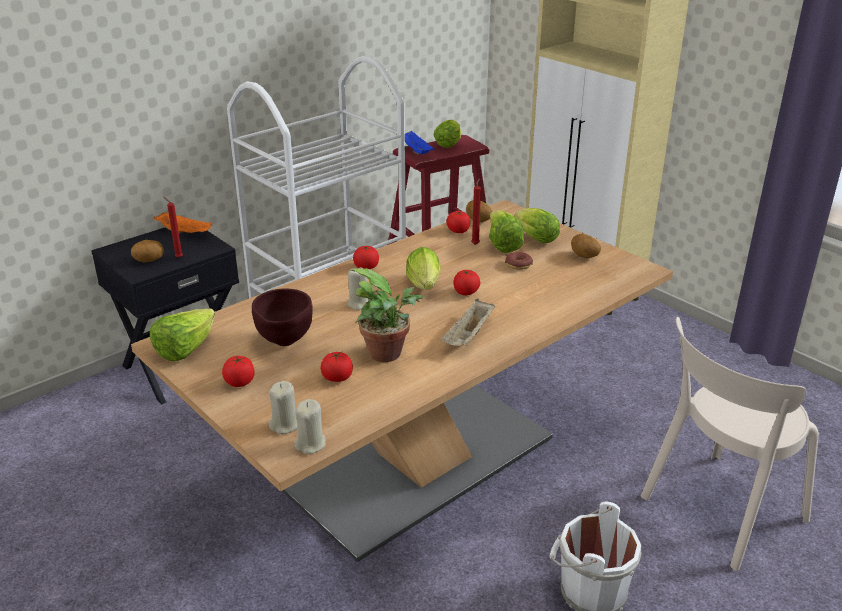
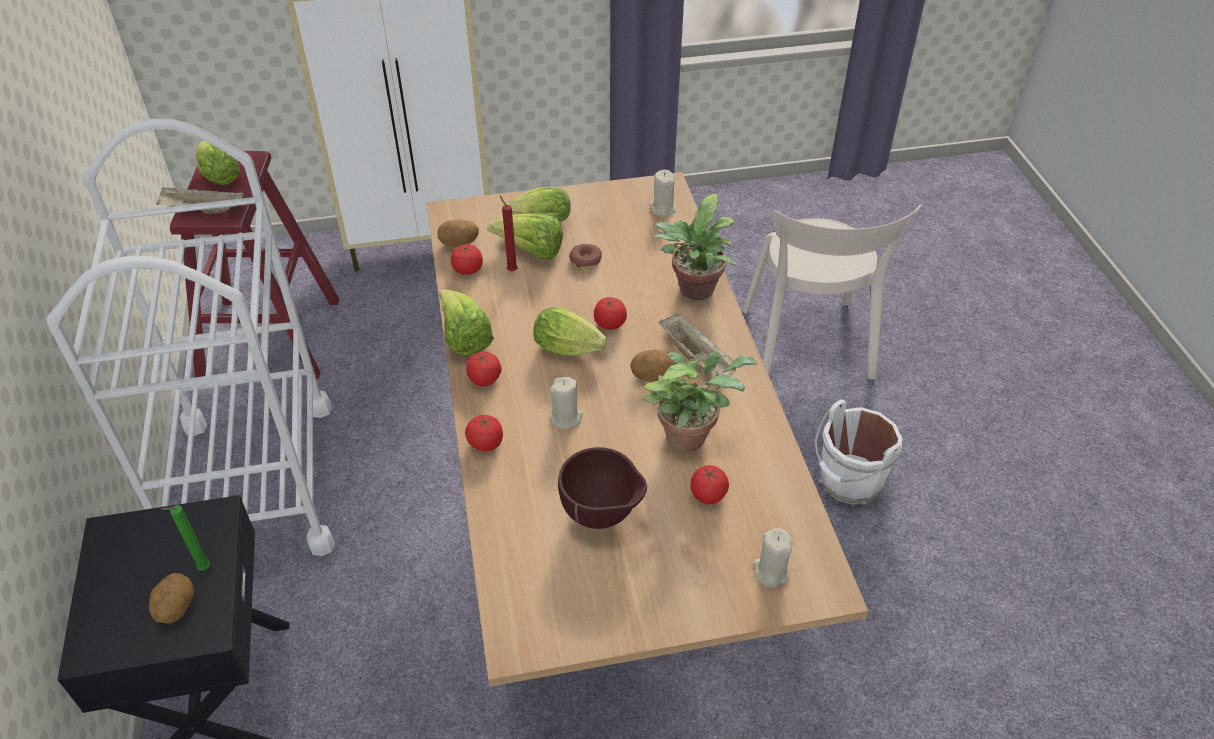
camera: 60 degrees left, 15 degrees up
lettuce [150,308,215,361] -> lettuce moved to [439,289,494,356]
orange tray [154,212,212,234] -> none
red candle [164,197,183,258] -> green candle [161,505,210,571]
tomato [222,356,254,387] -> tomato moved to [465,415,503,451]
beige candle [294,399,326,454] -> beige candle moved to [649,170,675,217]
blue tray [405,130,434,155] -> beige tray [156,187,244,214]
potato [571,234,601,258] -> potato moved to [630,350,676,382]
none -> potted plant [652,194,737,300]

